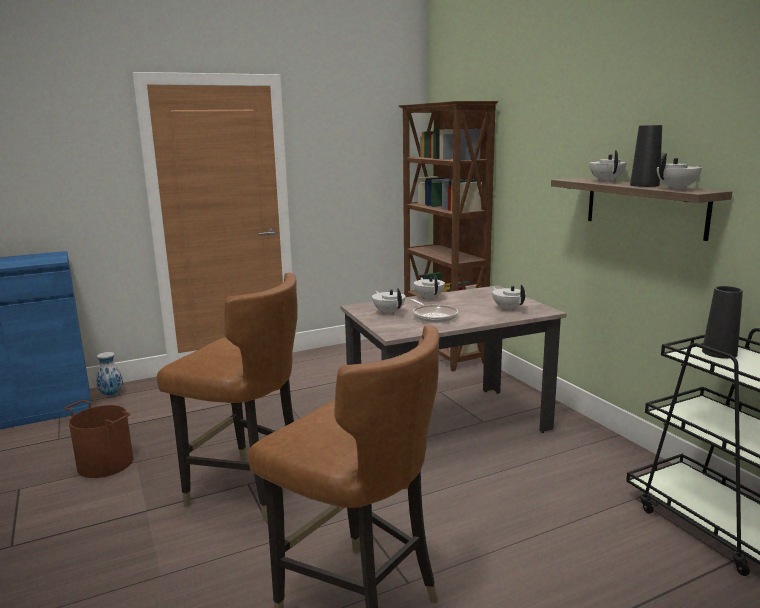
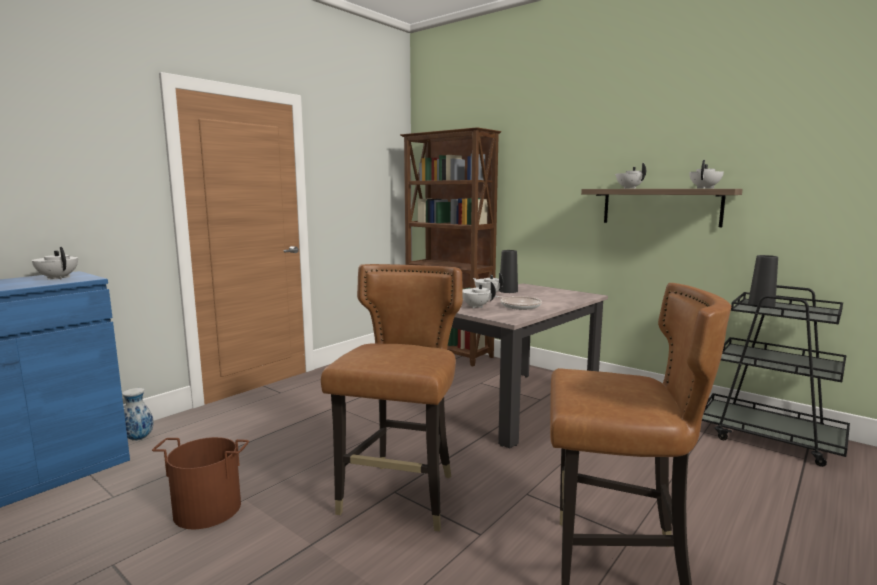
camera: 25 degrees left, 5 degrees down
brown chair [157,273,297,522] -> brown chair turned 75 degrees counterclockwise [321,264,463,532]
white teapot [492,285,526,311] -> white teapot moved to [32,247,78,280]
black vase [630,125,662,187] -> black vase moved to [499,250,518,293]

